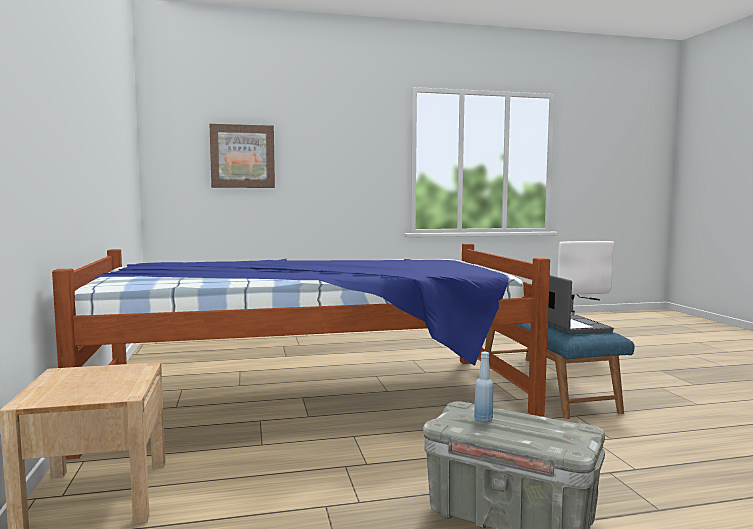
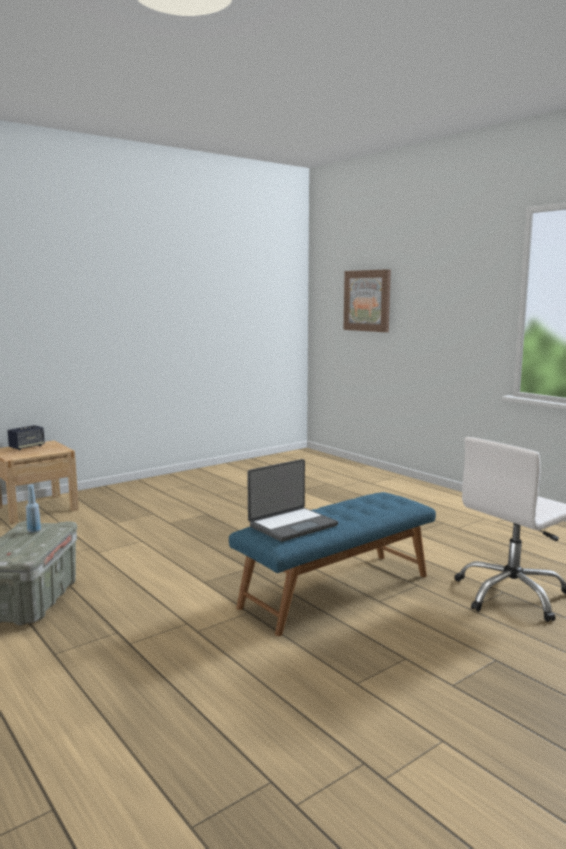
camera: 65 degrees right, 5 degrees up
bed [52,244,550,459] -> none
none -> speaker [7,425,45,450]

